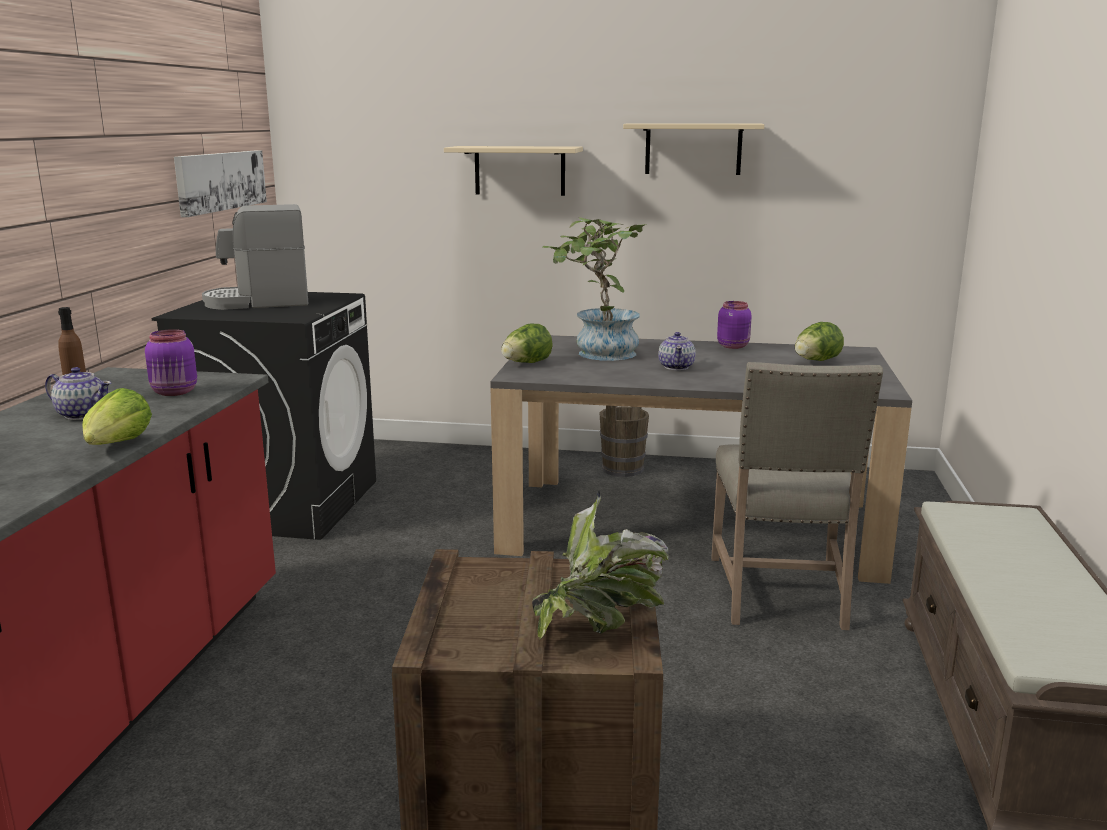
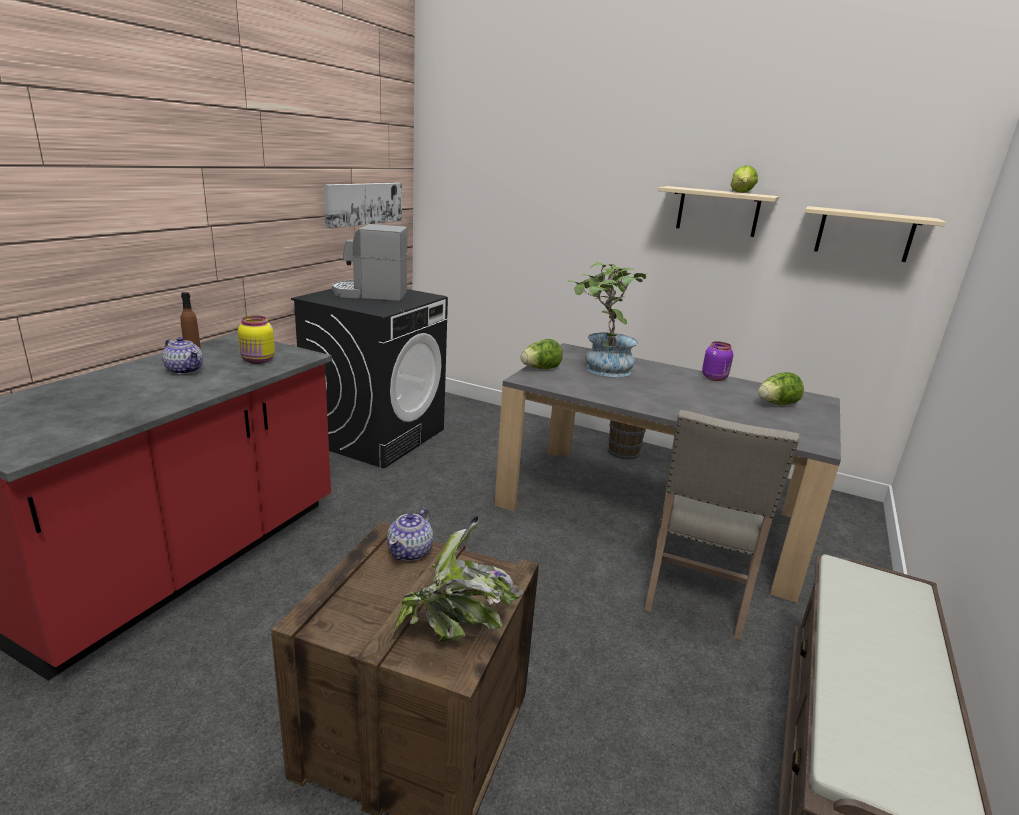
camera: 15 degrees right, 5 degrees up
lettuce [82,388,152,445] -> lettuce moved to [730,165,758,193]
purple jar [145,329,197,396] -> yellow jar [238,316,275,364]
beige shelf [444,146,583,196] -> beige shelf moved to [805,206,946,262]
teapot [658,332,696,370] -> teapot moved to [387,508,433,561]

